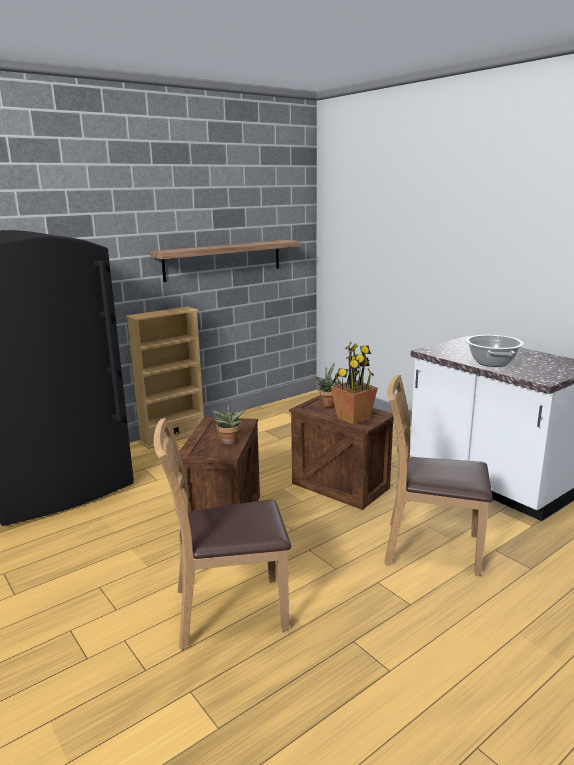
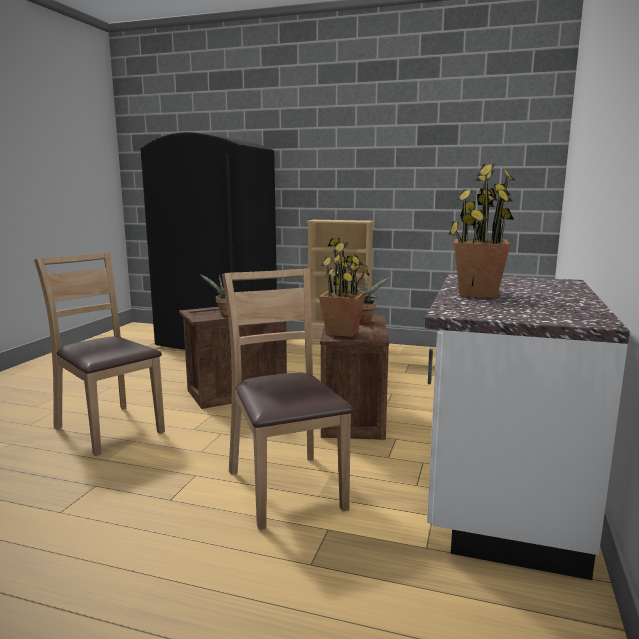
camera: 55 degrees right, 5 degrees down
shelf [150,240,300,282] -> none
cooking pot [465,335,524,367] -> potted plant [448,164,515,298]

